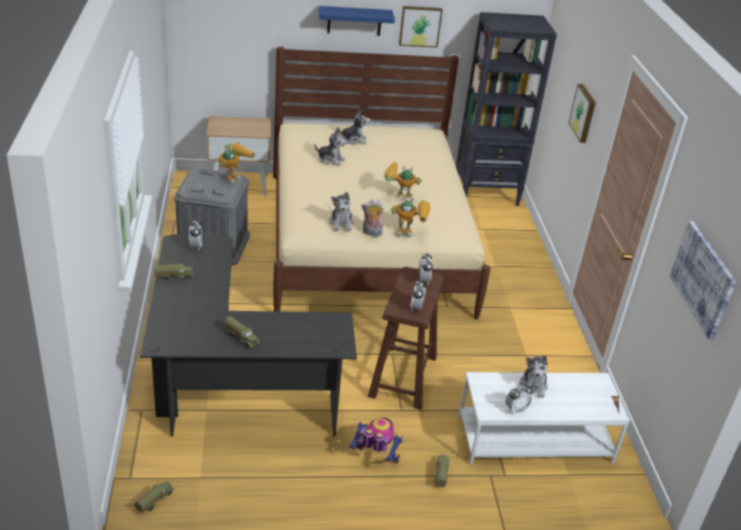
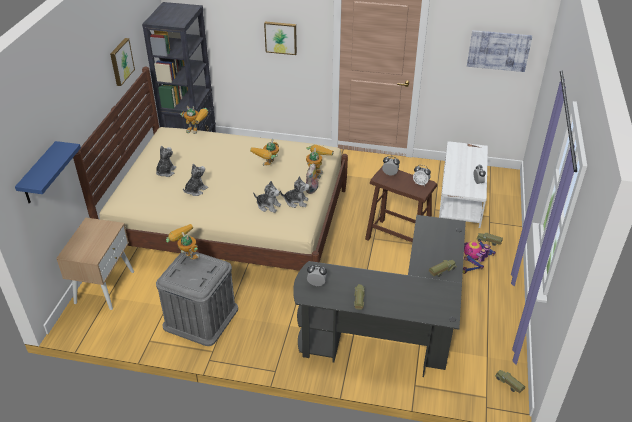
camera: 70 degrees left, 5 degrees up
blue shelf [318,6,395,36] -> blue shelf moved to [15,141,81,204]
plush toy [519,355,548,398] -> plush toy moved to [253,181,281,213]
none -> toy robot [180,106,208,134]

